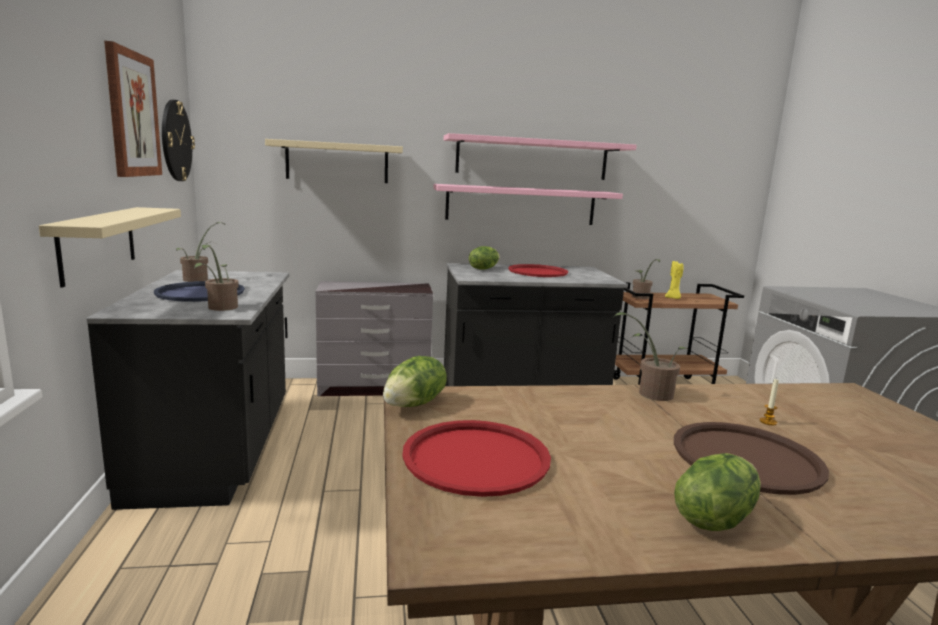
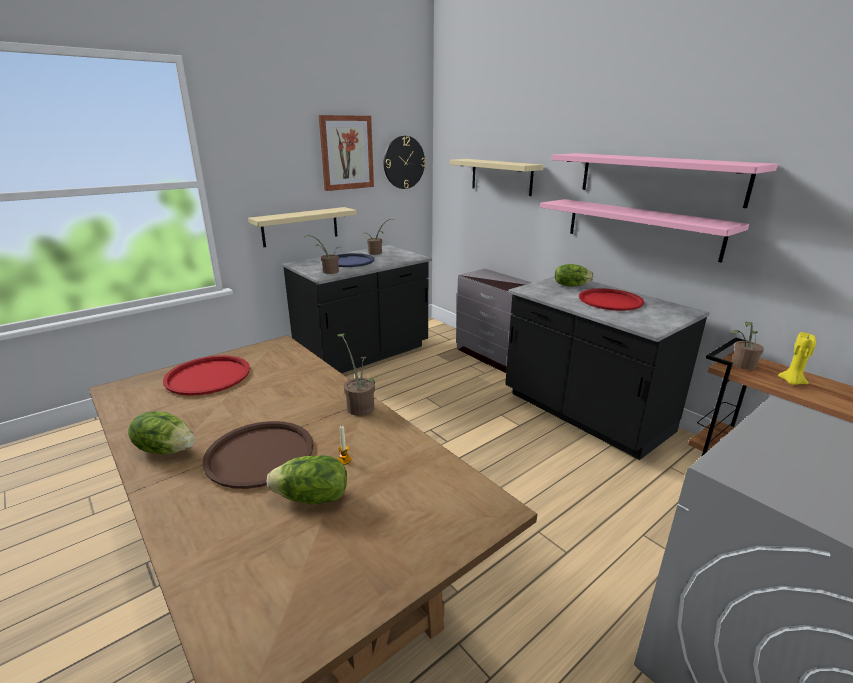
camera: 60 degrees right, 10 degrees up
lettuce [383,356,447,407] -> lettuce moved to [267,455,347,504]

